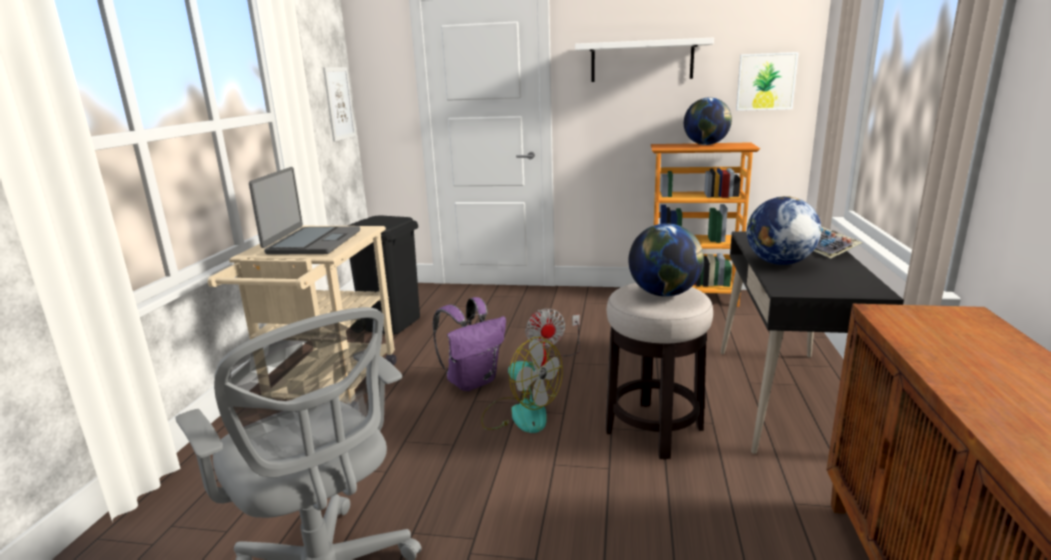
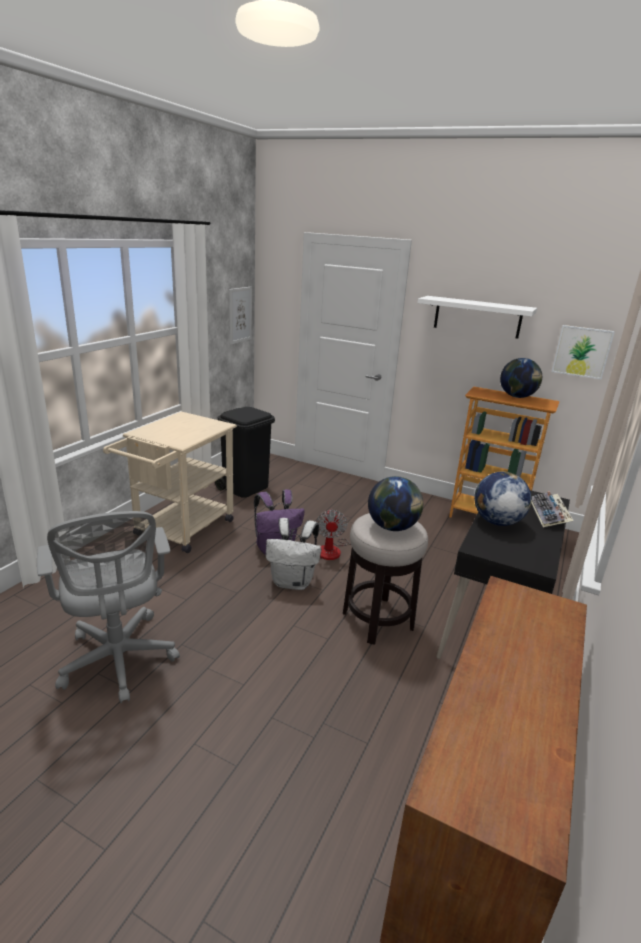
camera: 15 degrees right, 5 degrees up
laptop [249,167,360,255] -> none
fan [481,337,563,433] -> white backpack [266,518,321,590]

